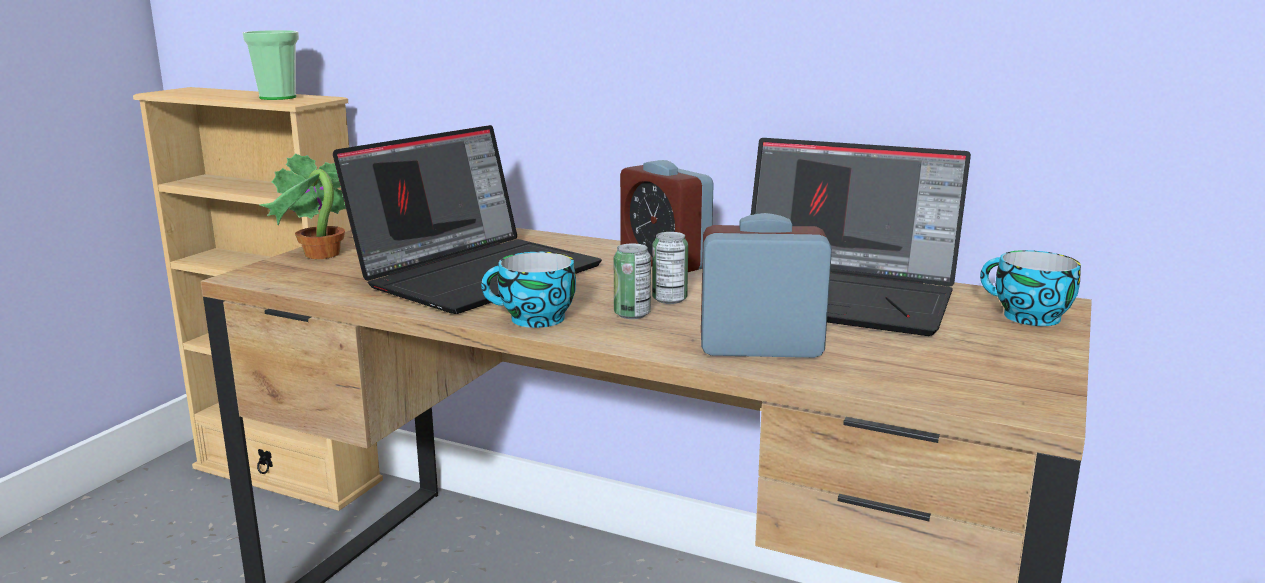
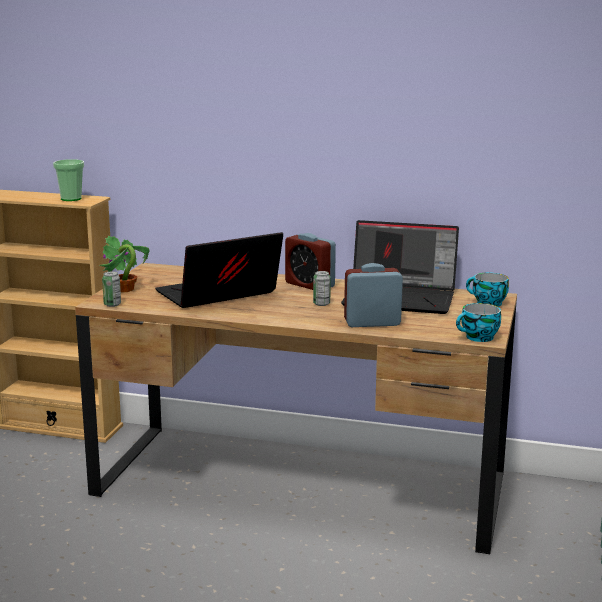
camera: 10 degrees left, 0 degrees up
laptop [333,125,602,314] -> laptop turned 150 degrees counterclockwise [155,232,283,308]
cup [481,252,576,328] -> cup moved to [456,303,501,342]
can [614,243,651,319] -> can moved to [102,271,121,307]

